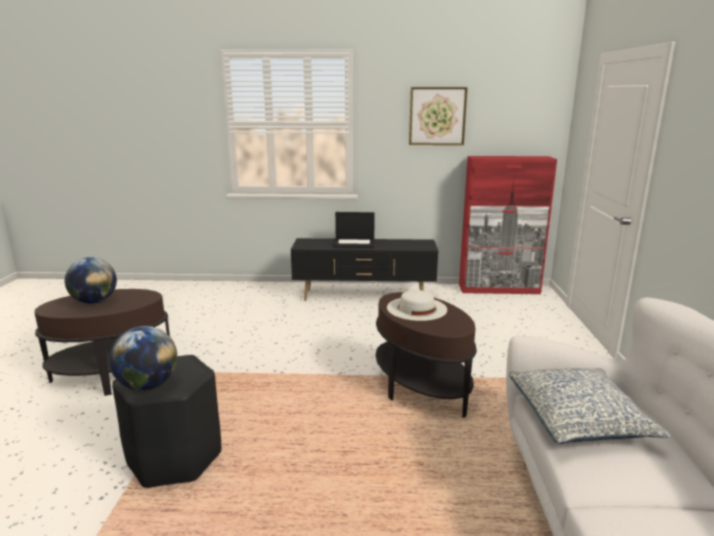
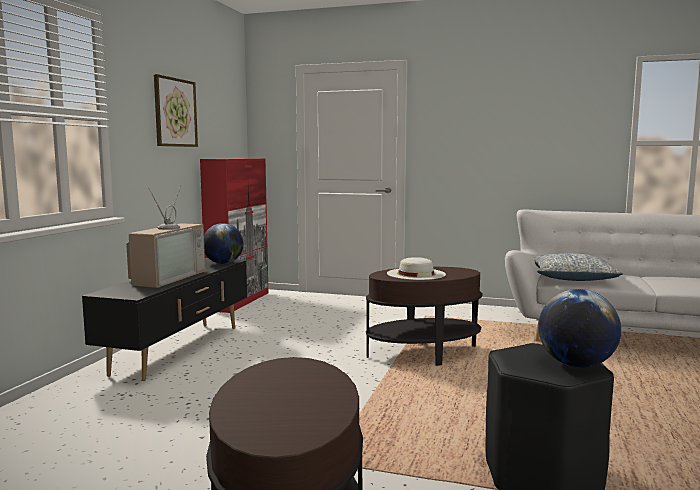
camera: 75 degrees left, 10 degrees down
globe [65,257,117,304] -> globe moved to [204,223,244,264]
laptop [333,212,375,248] -> television [126,185,205,288]

